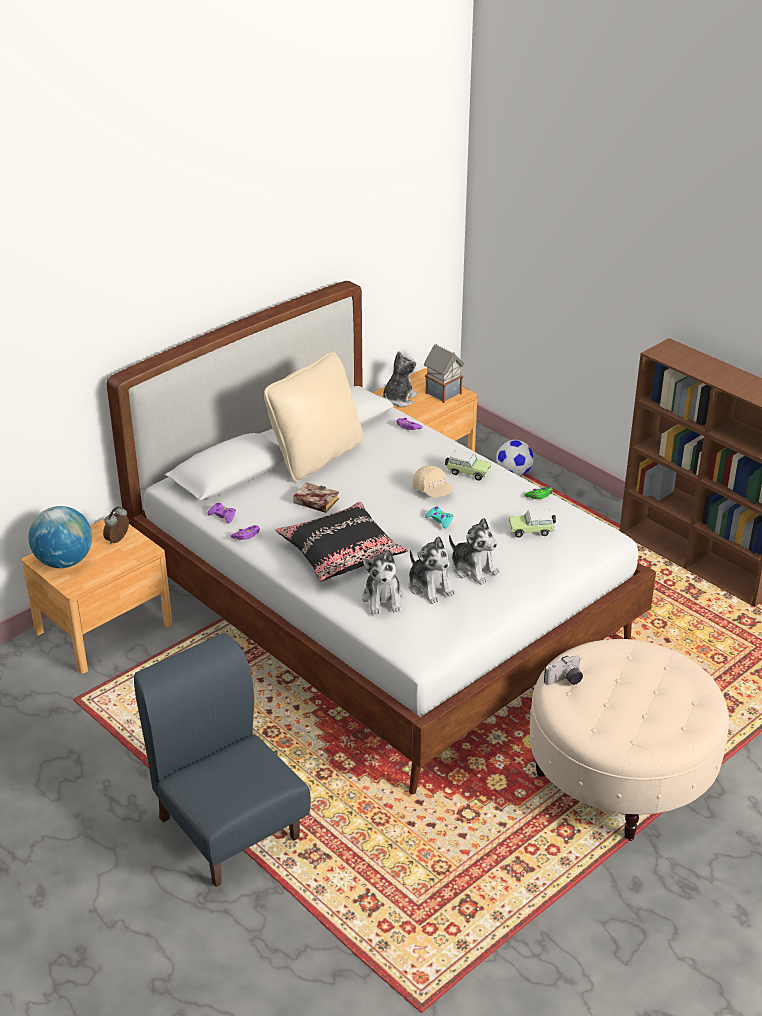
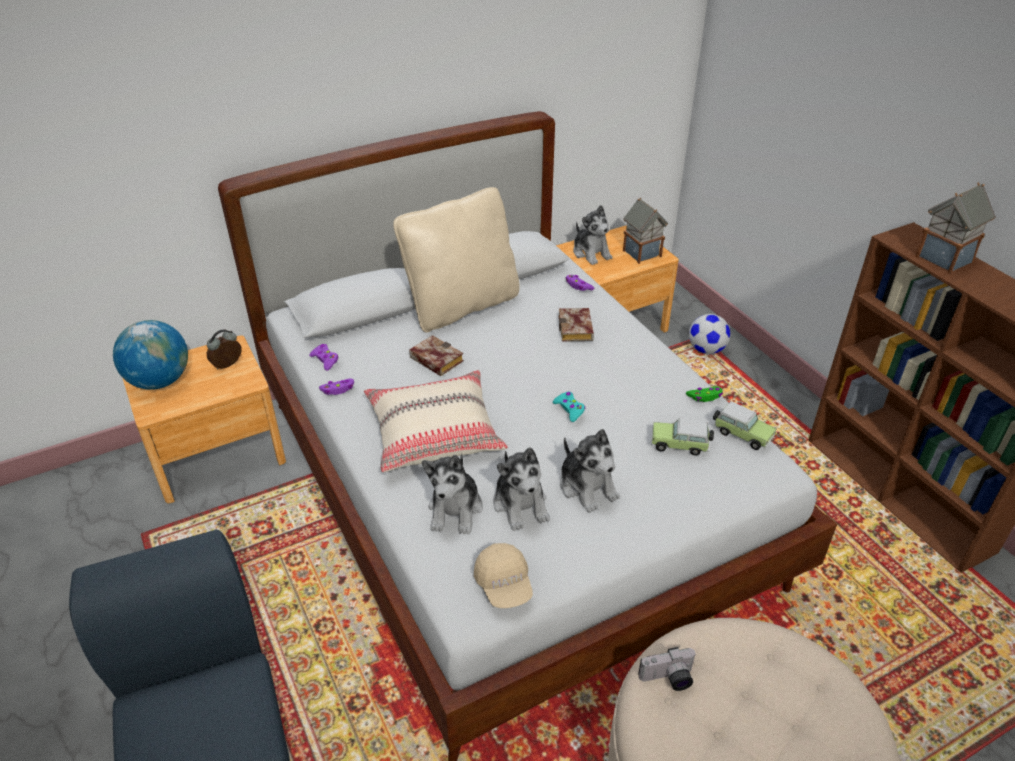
camera: 15 degrees right, 5 degrees up
black pillow [275,502,408,582] -> beige pillow [364,370,508,473]
plush toy [382,351,417,407] -> plush toy turned 105 degrees clockwise [573,205,612,265]
beige cap [412,465,454,498] -> beige cap moved to [474,543,533,608]
toy car [445,450,491,481] -> toy car moved to [713,401,777,450]
none -> book [559,308,594,342]
none -> toy house [915,182,996,274]

